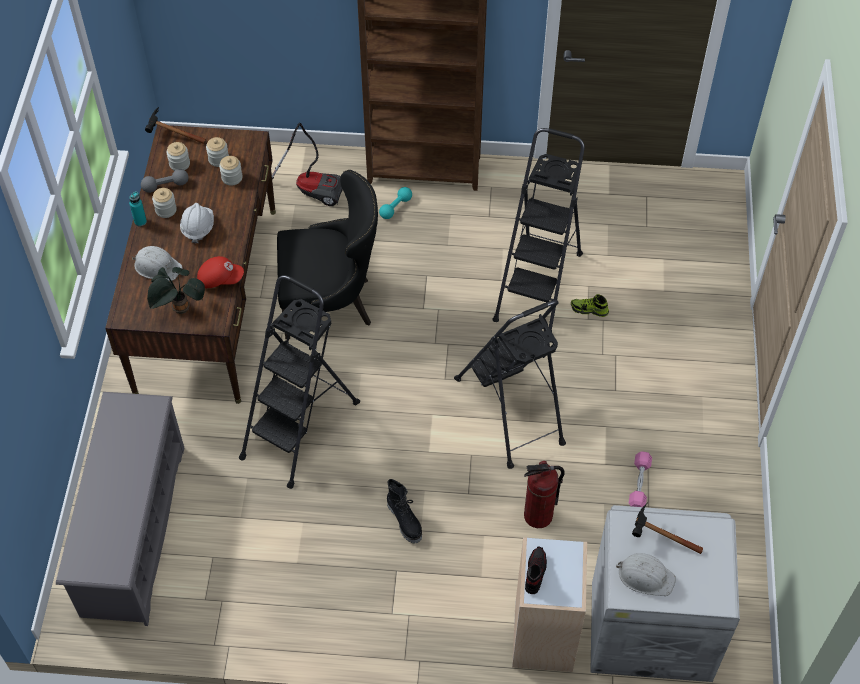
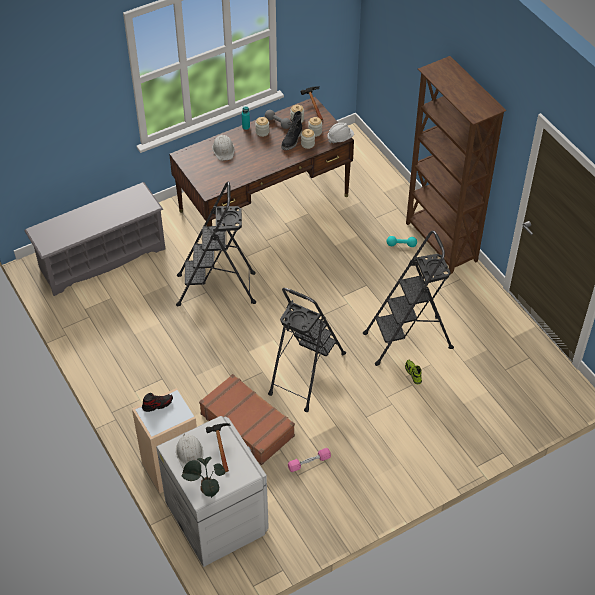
camera: 55 degrees right, 5 degrees down
potted plant [147,267,205,314] -> potted plant moved to [181,457,225,498]
white hard hat [180,203,214,243] -> white hard hat moved to [327,123,354,144]
red cap [197,256,244,288] -> none
vacuum cleaner [272,123,343,206] -> none
black chair [277,170,378,340] -> none
black boot [387,479,422,543] -> black boot moved to [281,111,302,150]
fire extinguisher [524,461,565,528] -> brown suitcase [199,374,295,465]

